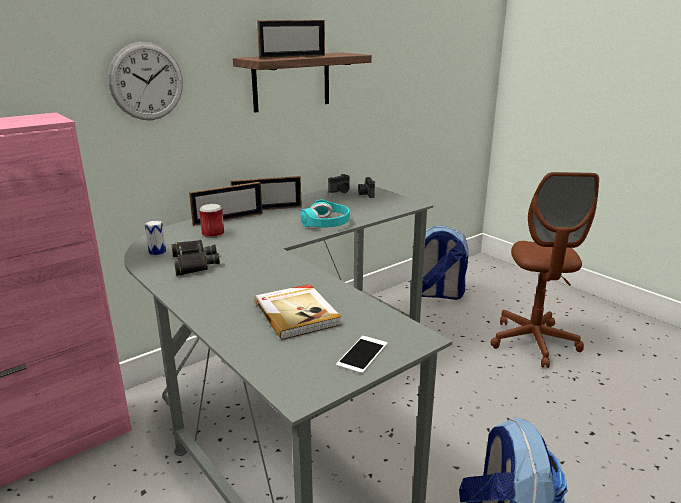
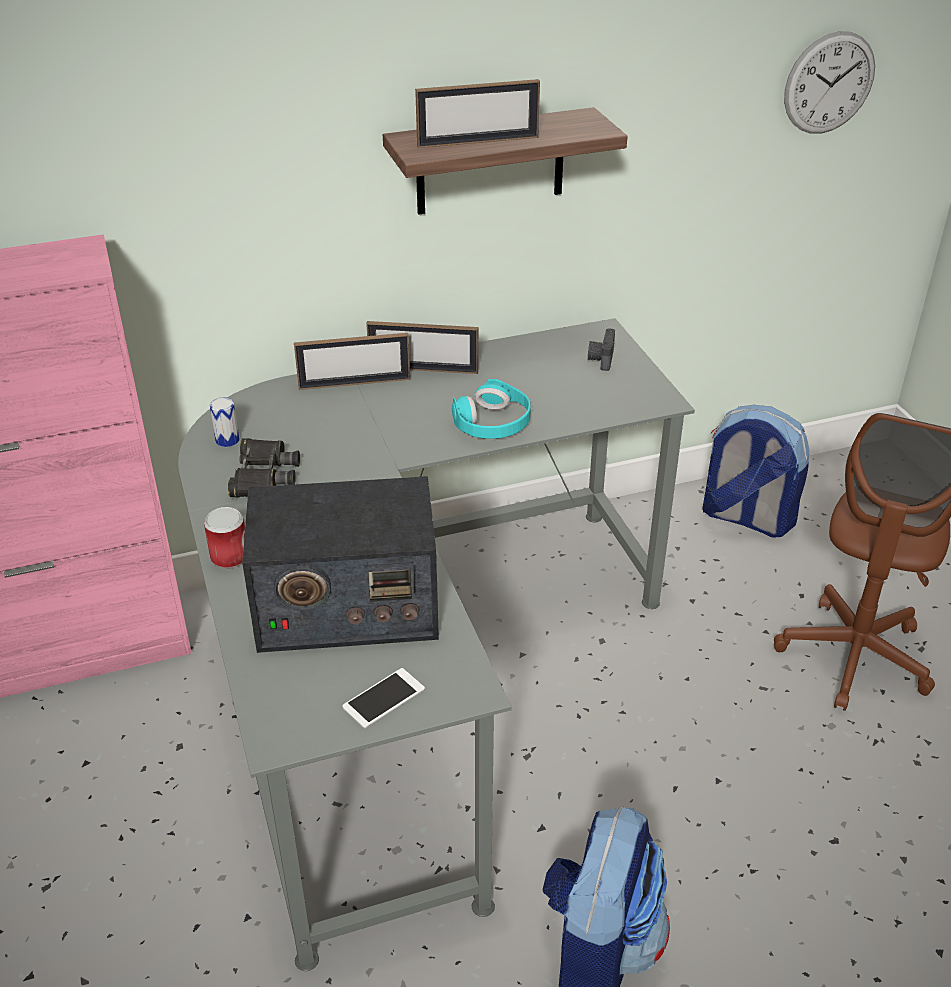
camera: 20 degrees right, 15 degrees up
wall clock [108,42,183,120] -> wall clock moved to [784,31,875,134]
can [199,204,224,238] -> can moved to [204,507,245,569]
book [254,284,341,340] -> radio [242,476,439,653]
camera [328,174,350,193] -> none

